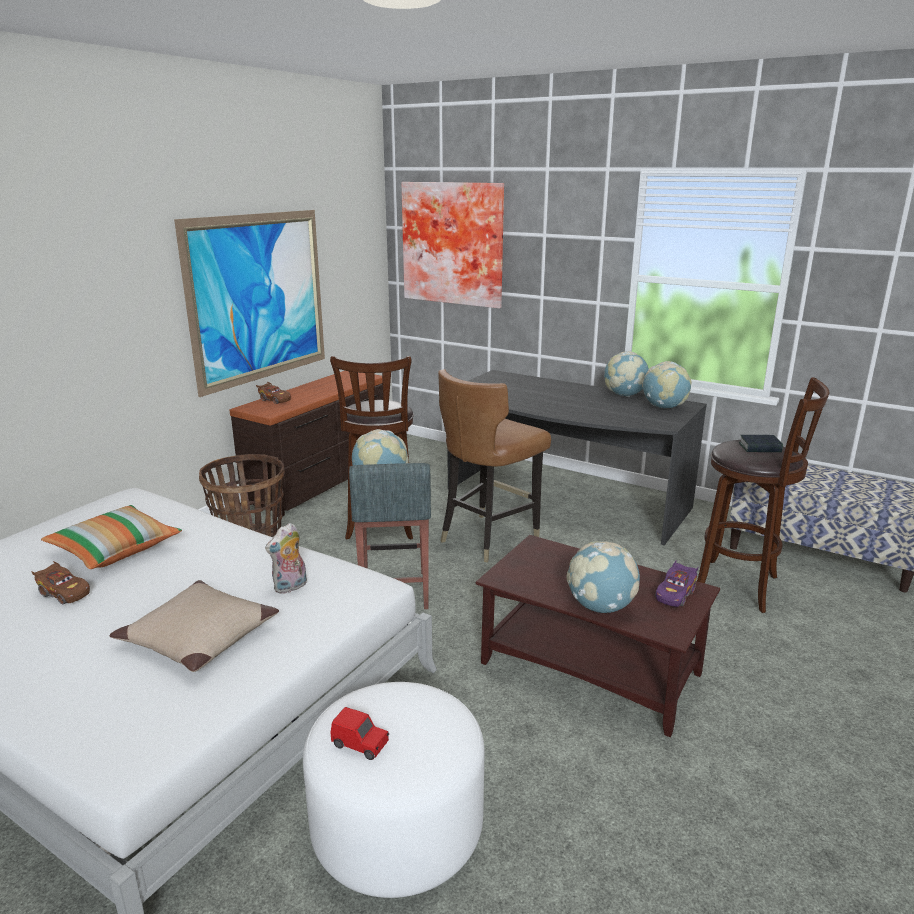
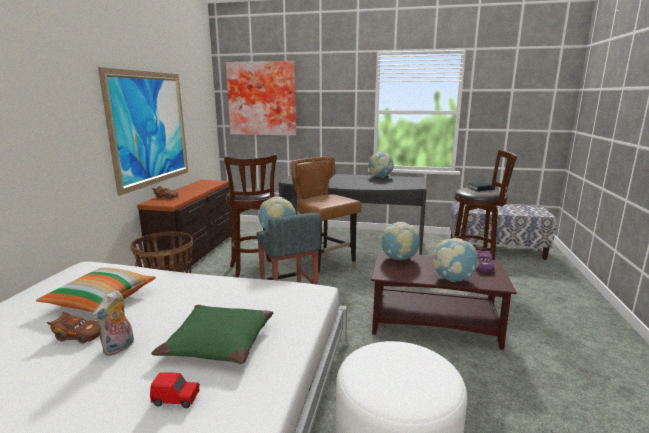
camera: 20 degrees left, 5 degrees down
beige pillow [109,580,279,672] -> green pillow [151,305,273,364]
plush toy [265,523,307,594] -> plush toy moved to [92,290,134,356]
red toy car [331,707,389,760] -> red toy car moved to [150,372,200,408]
brown chair [438,369,551,563] -> brown chair turned 120 degrees clockwise [291,156,362,280]
globe [642,361,692,408] -> globe moved to [380,222,420,260]

